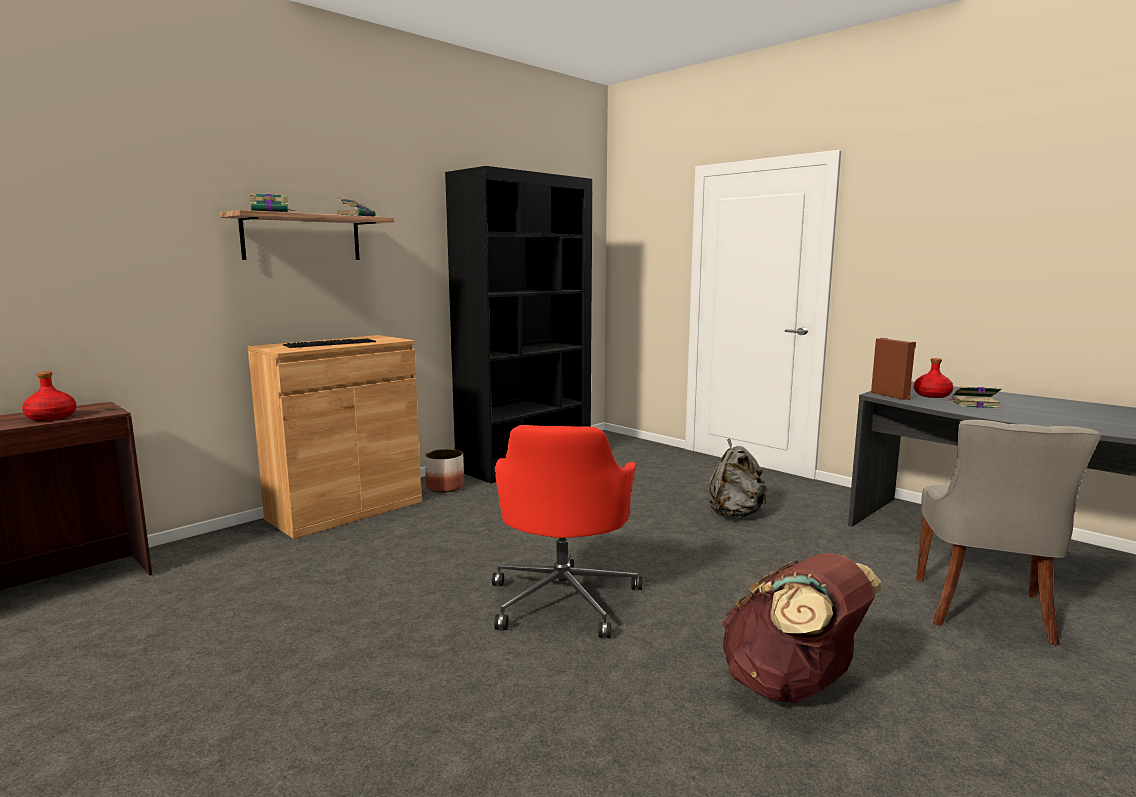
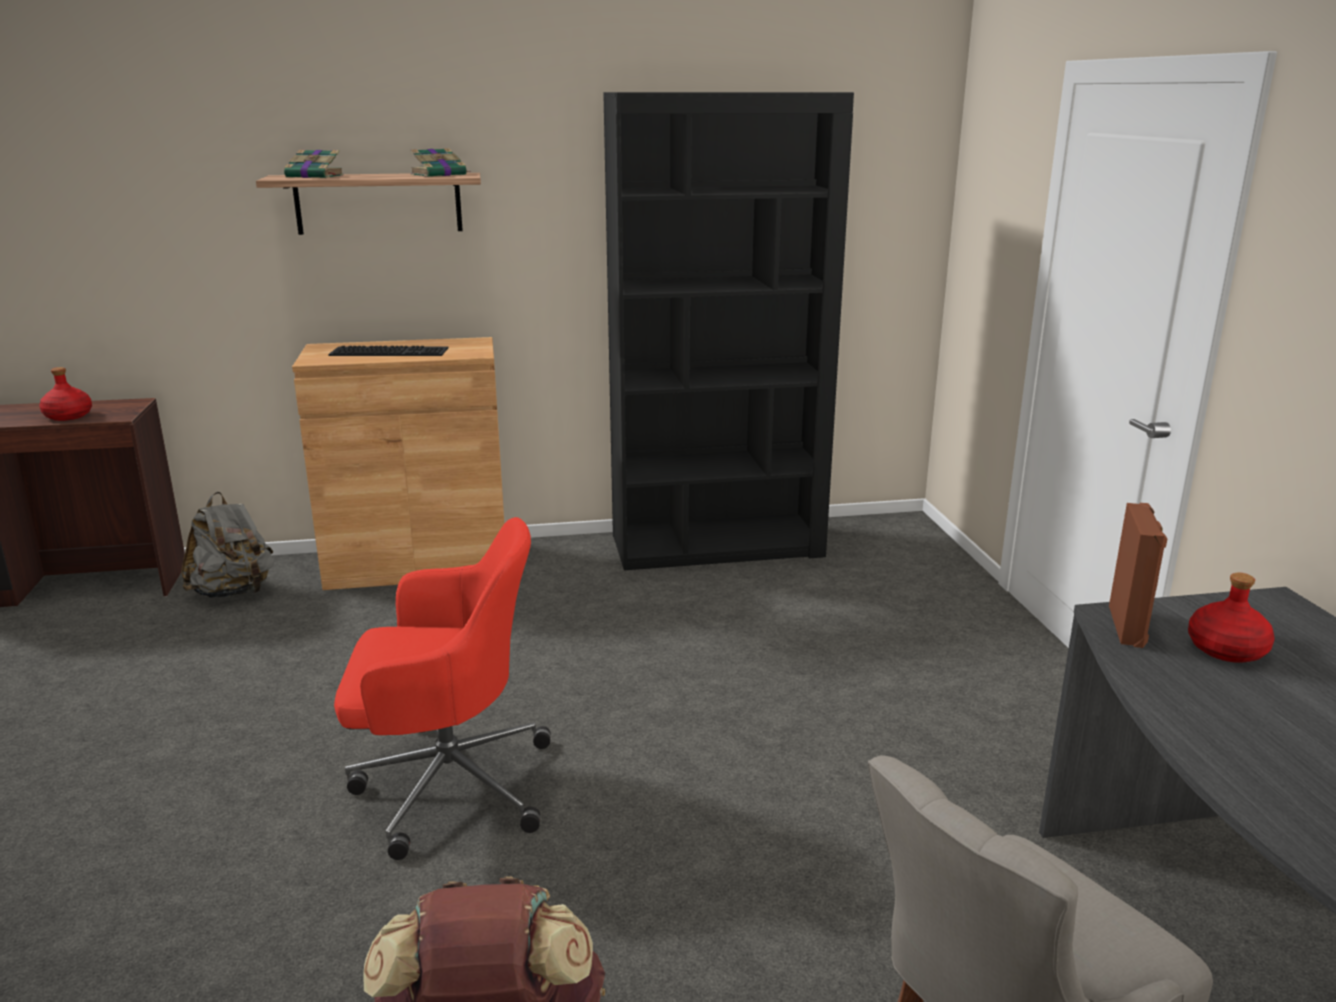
camera: 35 degrees right, 10 degrees up
planter [425,449,465,493] -> none
red office chair [492,425,642,638] -> red office chair turned 135 degrees counterclockwise [334,517,551,860]
grey backpack [709,439,767,518] -> grey backpack moved to [181,492,274,598]
book [946,386,1002,409] -> none

